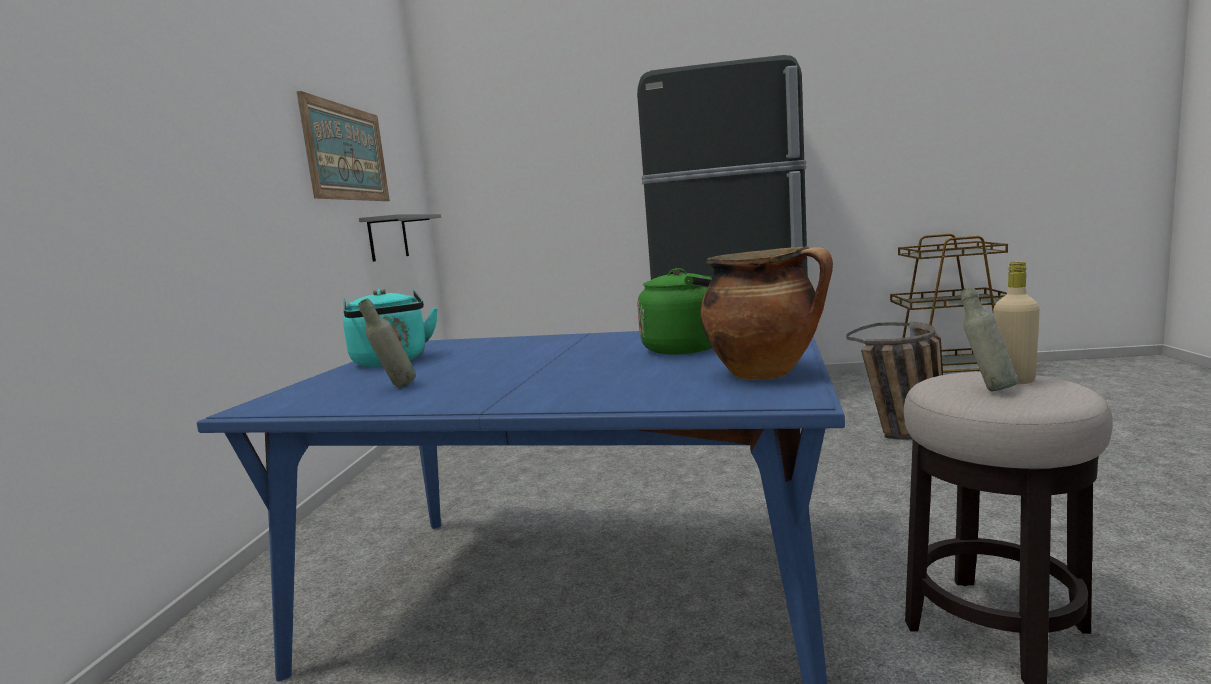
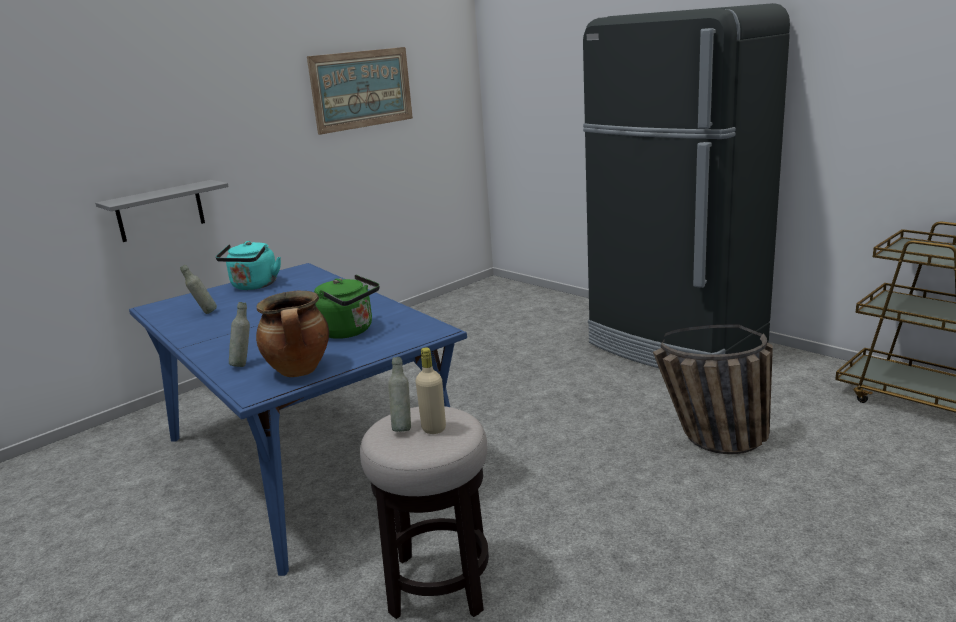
camera: 40 degrees right, 10 degrees up
grey shelf [359,214,441,262] -> grey shelf moved to [95,180,229,242]
none -> grey bottle [229,302,250,367]

